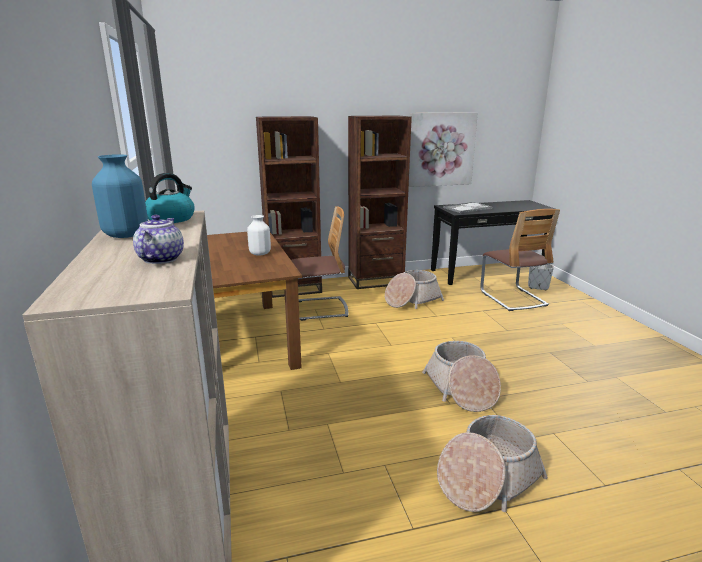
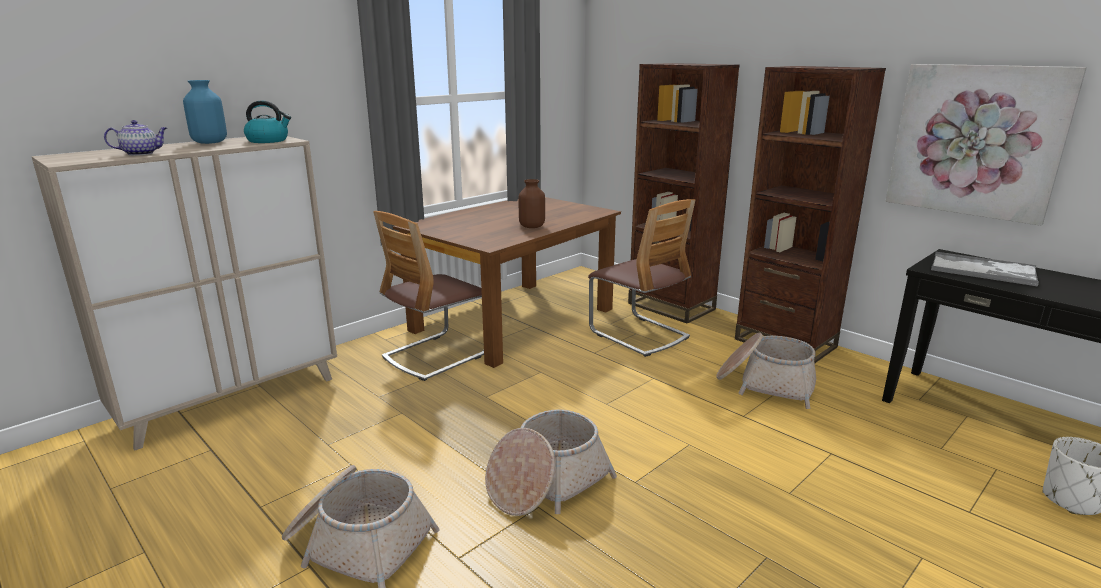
camera: 60 degrees right, 0 degrees up
white vase [247,215,271,256] -> brown vase [519,179,545,228]
chair [480,209,560,311] -> chair moved to [373,211,484,381]

